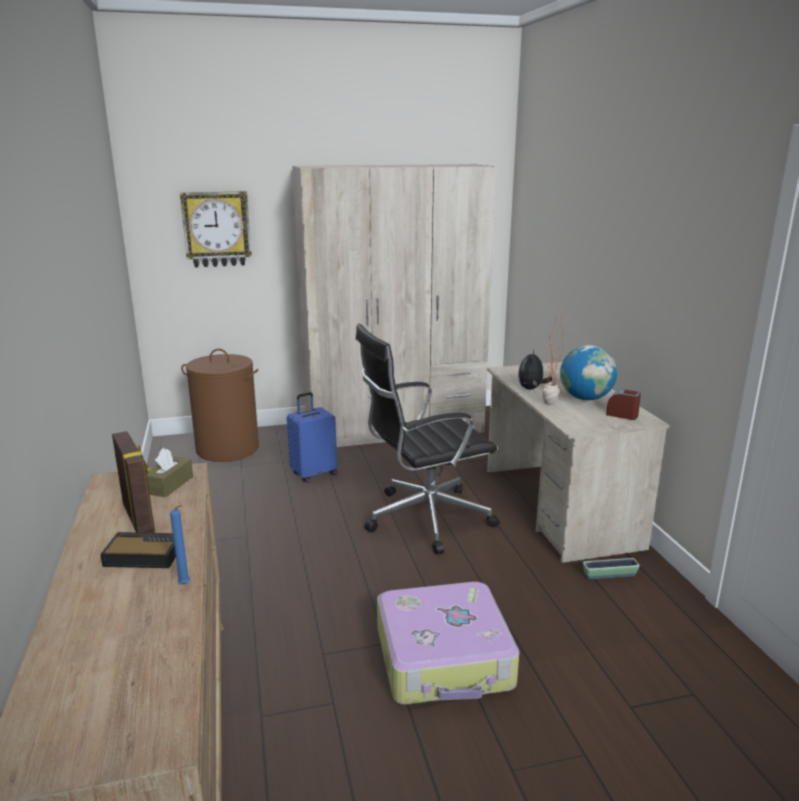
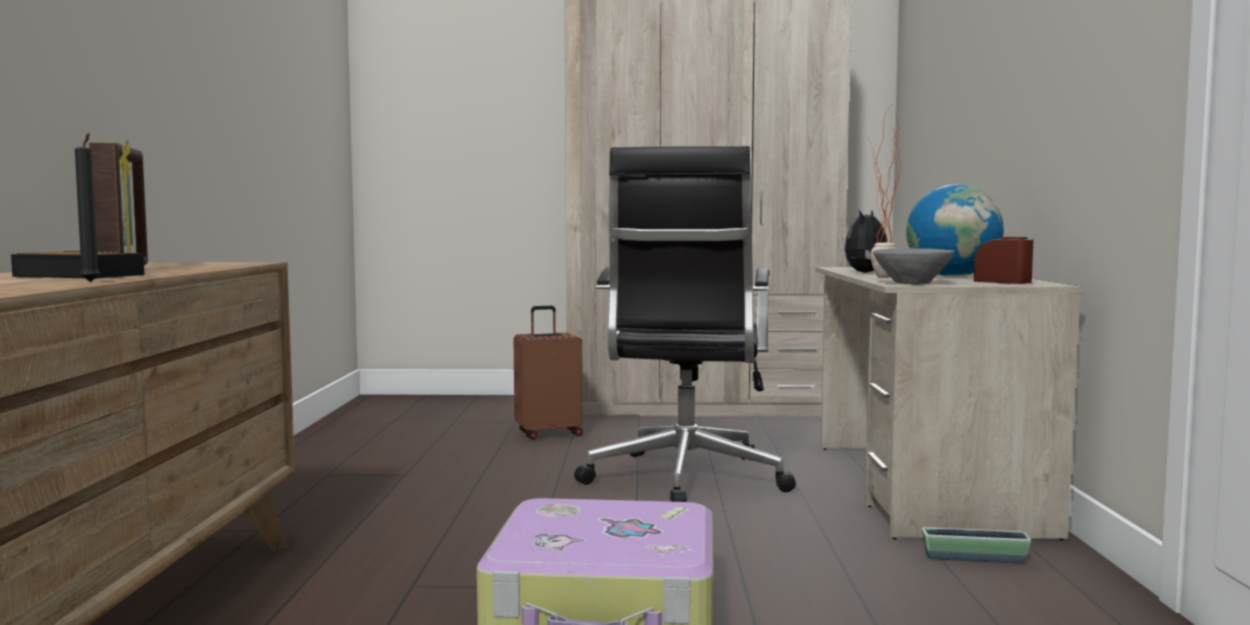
camera: 15 degrees right, 15 degrees down
brown tissue box [147,448,193,497] -> none
blue candle [170,505,190,584] -> black candle [75,133,100,282]
wall clock [180,191,252,267] -> none
brown laundry basket [181,349,259,462] -> none
blue suitcase [287,392,337,483] -> brown suitcase [514,306,583,439]
black office chair [356,324,499,554] -> black office chair turned 75 degrees counterclockwise [574,146,796,502]
none -> grey bowl [873,248,955,284]

